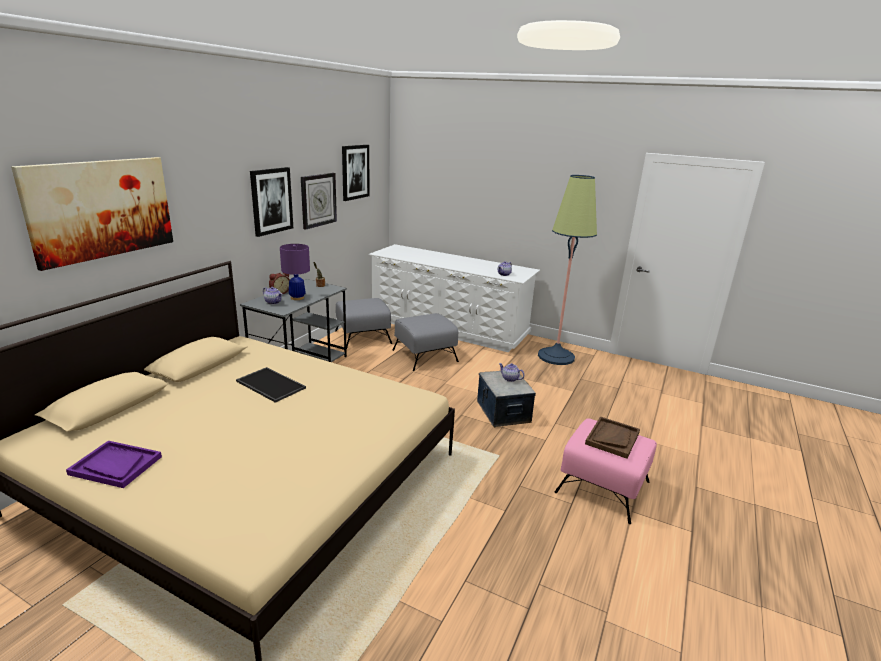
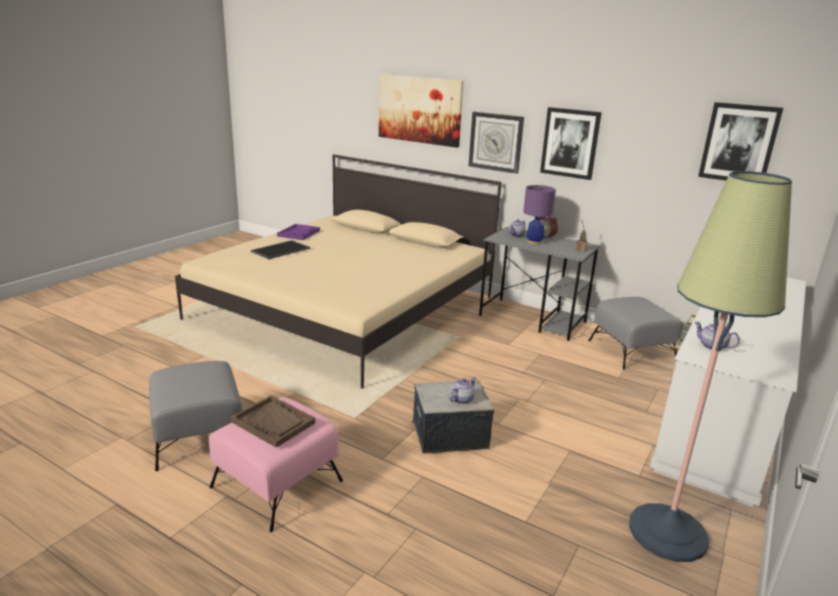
camera: 95 degrees right, 0 degrees up
tray [236,367,306,403] -> tray moved to [251,240,310,259]
wall clock [301,173,337,229] -> wall clock moved to [468,112,524,174]
grey ottoman [392,313,459,371] -> grey ottoman moved to [149,361,243,471]

